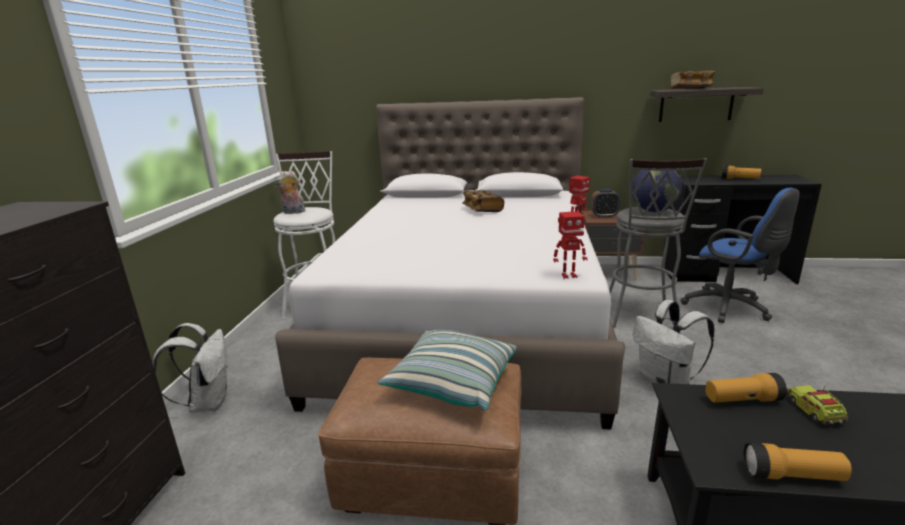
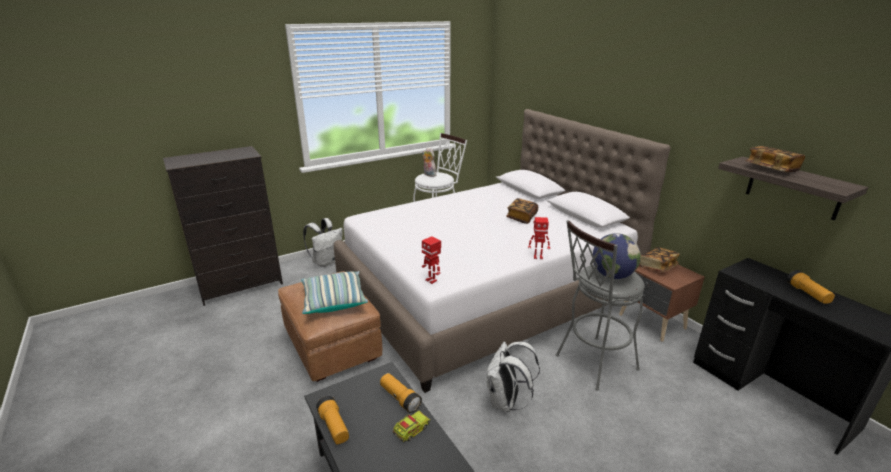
camera: 50 degrees right, 5 degrees up
alarm clock [591,189,620,217] -> book [639,247,680,272]
blue office chair [680,188,800,323] -> none

